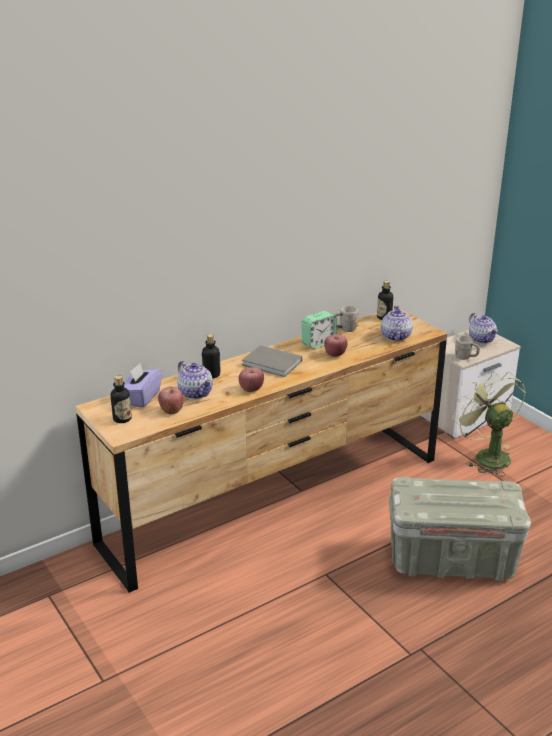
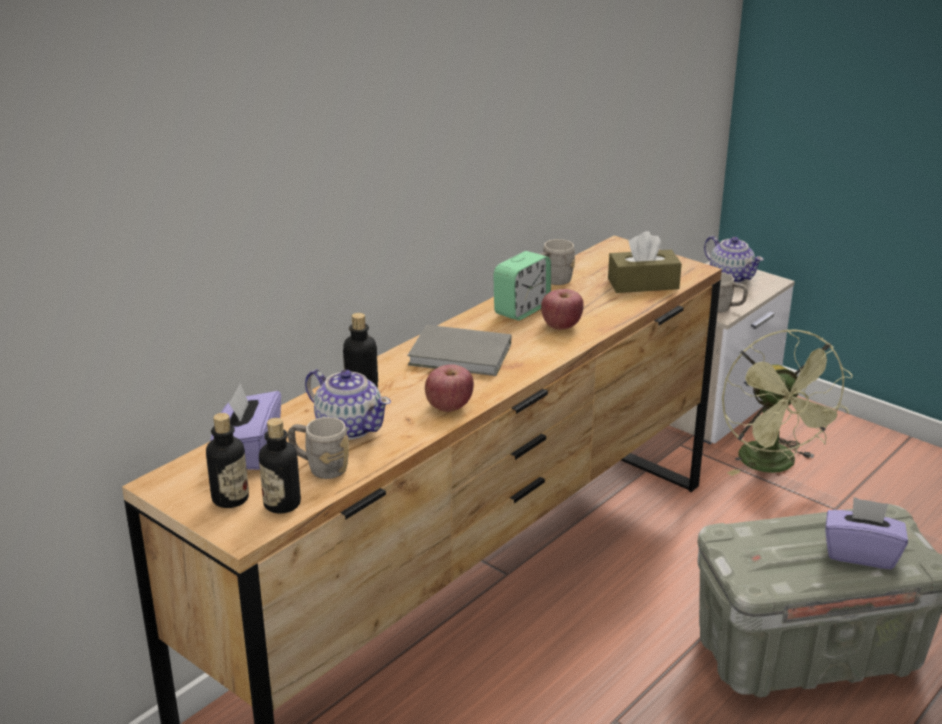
camera: 15 degrees left, 0 degrees up
apple [158,387,184,414] -> grey mug [288,417,349,479]
bottle [377,281,393,320] -> bottle moved to [259,418,301,513]
teapot [381,305,413,341] -> brown tissue box [608,231,682,293]
green fan [453,371,526,476] -> green fan turned 150 degrees counterclockwise [722,329,853,476]
none -> purple tissue box [825,497,908,569]

